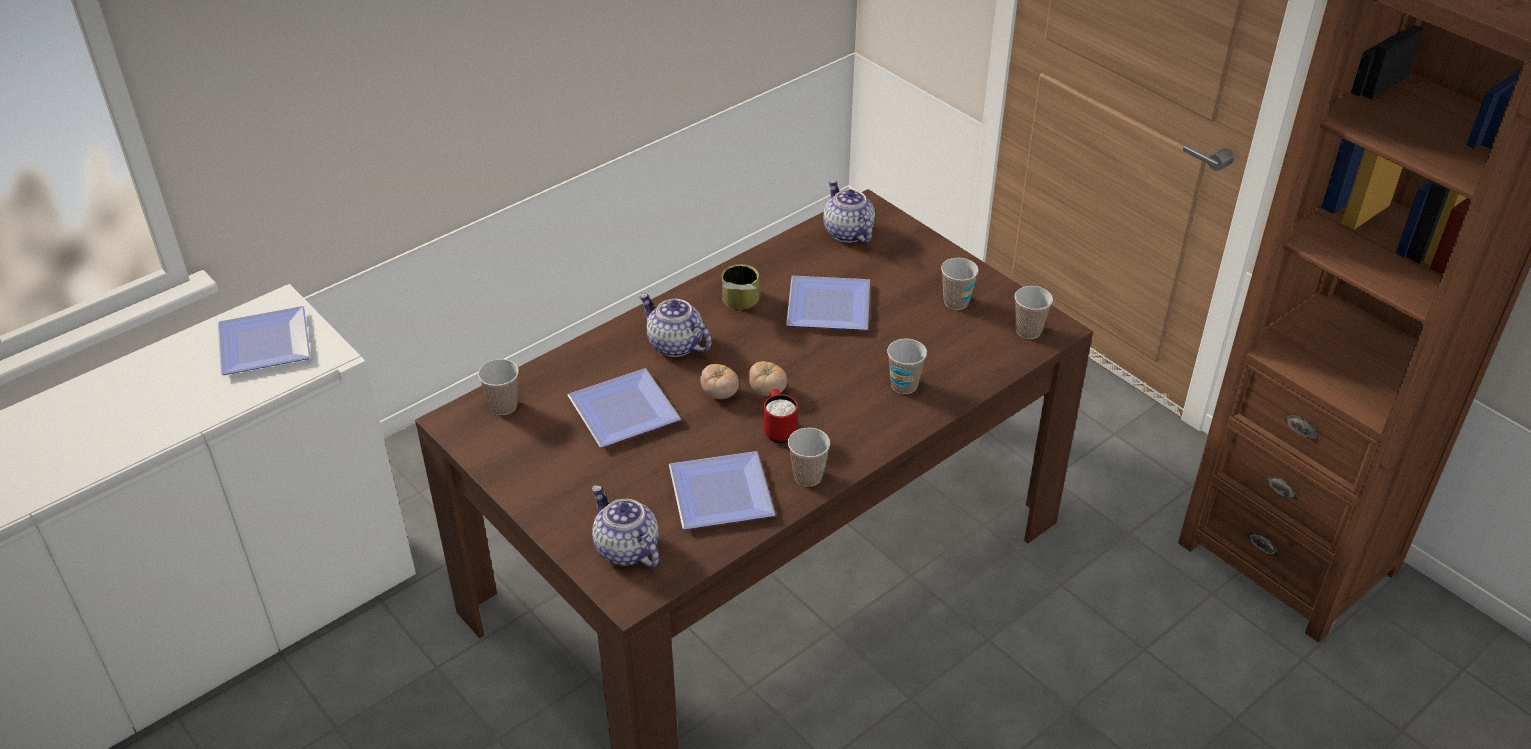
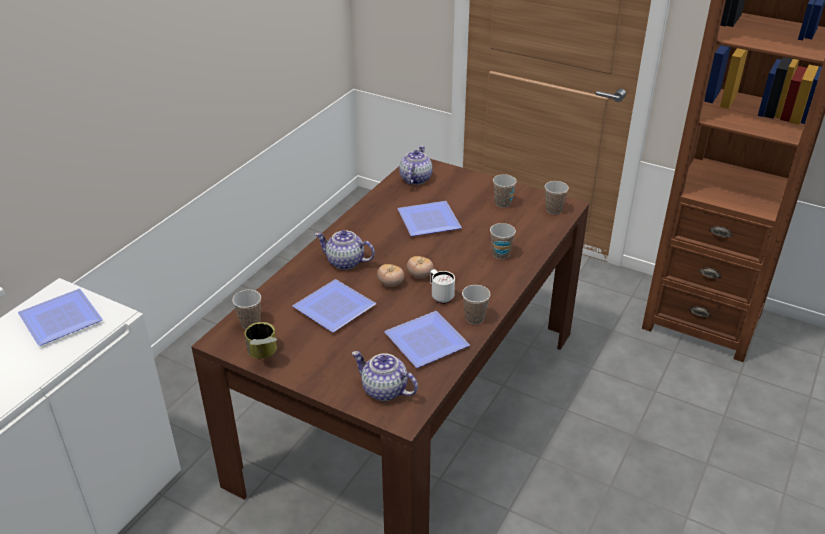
camera: 20 degrees left, 5 degrees down
can [722,264,759,310] -> can moved to [245,322,277,359]
red mug [764,389,798,443] -> white mug [430,269,455,304]
teapot [823,180,875,243] -> teapot turned 60 degrees clockwise [399,146,432,185]

